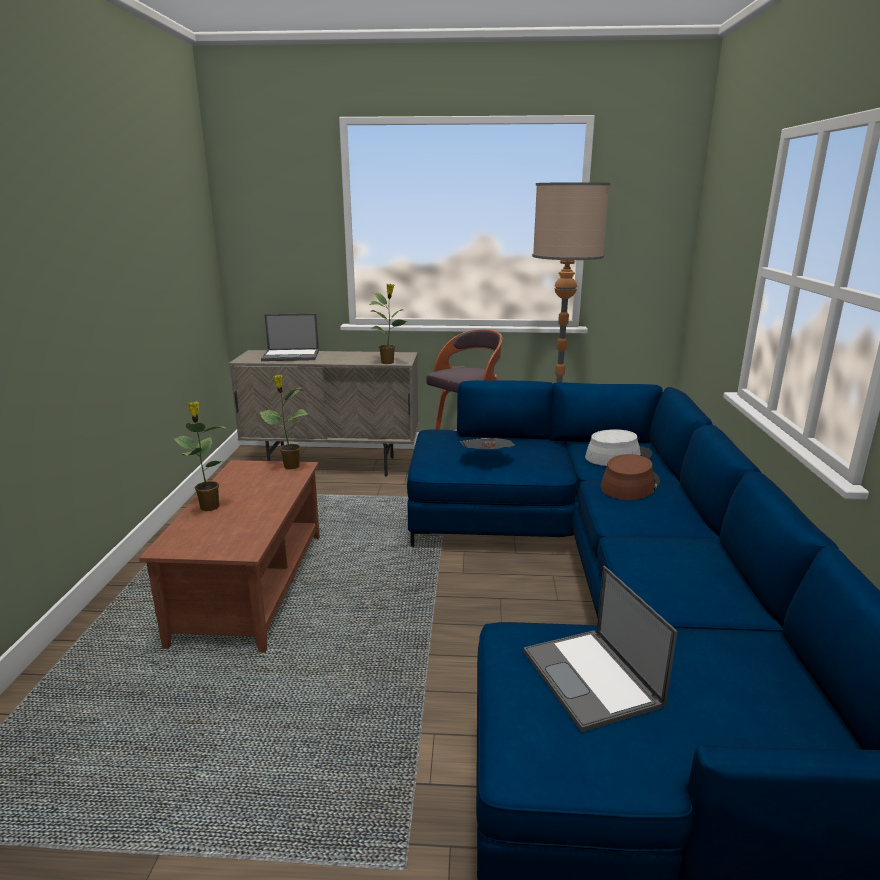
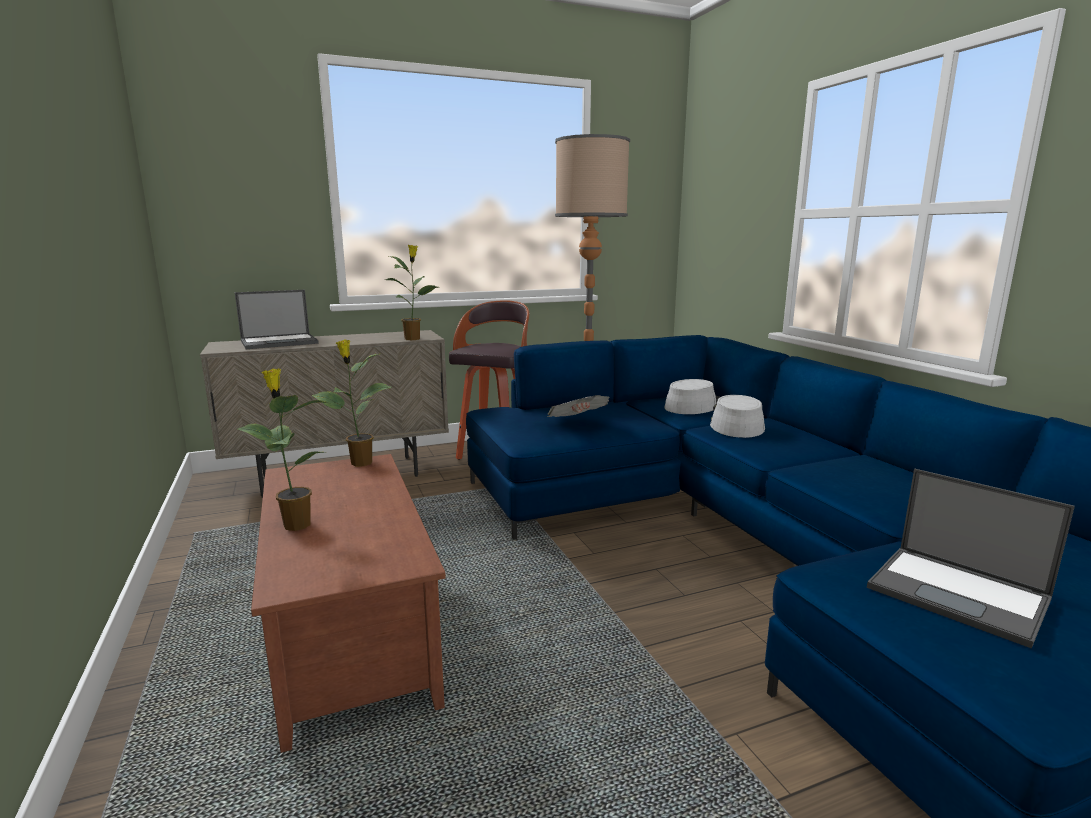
camera: 25 degrees left, 5 degrees down
brown hat [601,454,660,500] -> grey hat [710,395,765,438]

